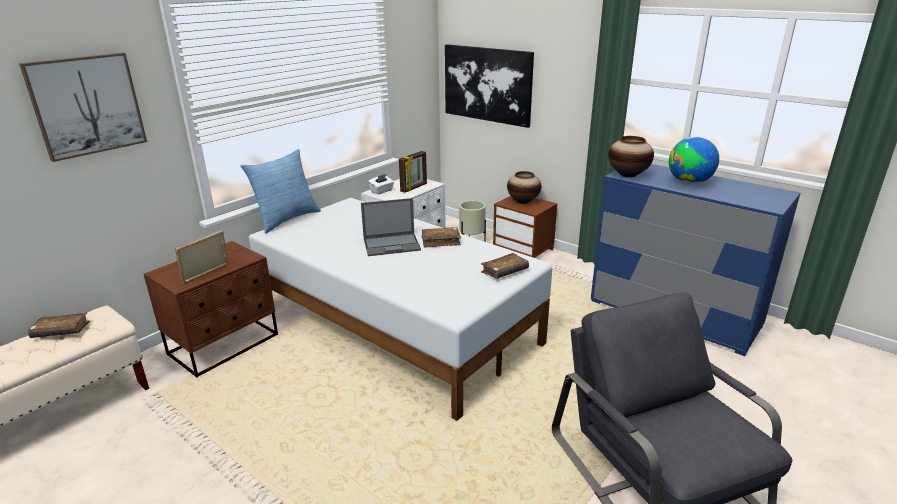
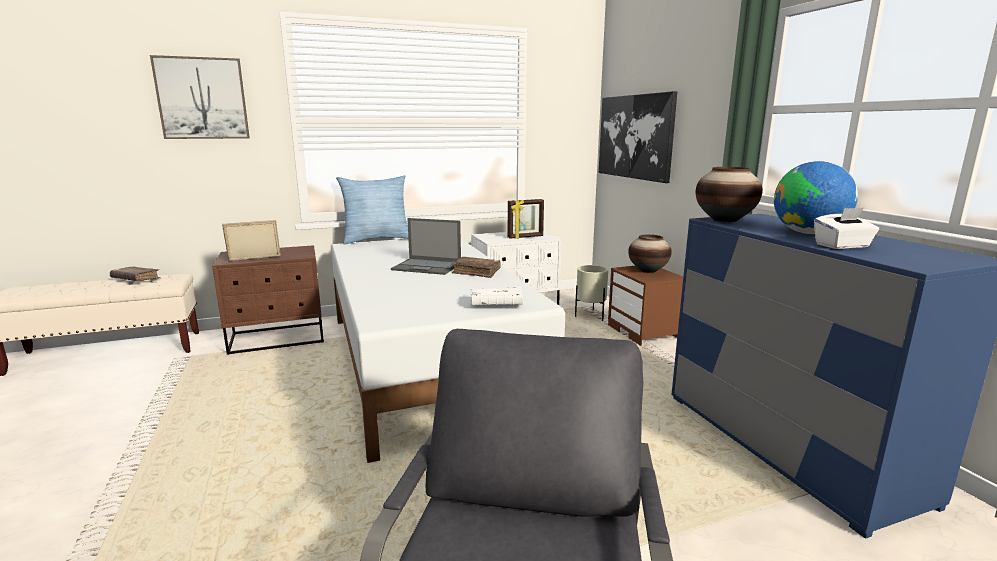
camera: 30 degrees right, 10 degrees down
white tissue box [368,174,394,194] -> white tissue box moved to [814,208,879,249]
brown book [481,253,529,279] -> white book [471,287,524,305]

